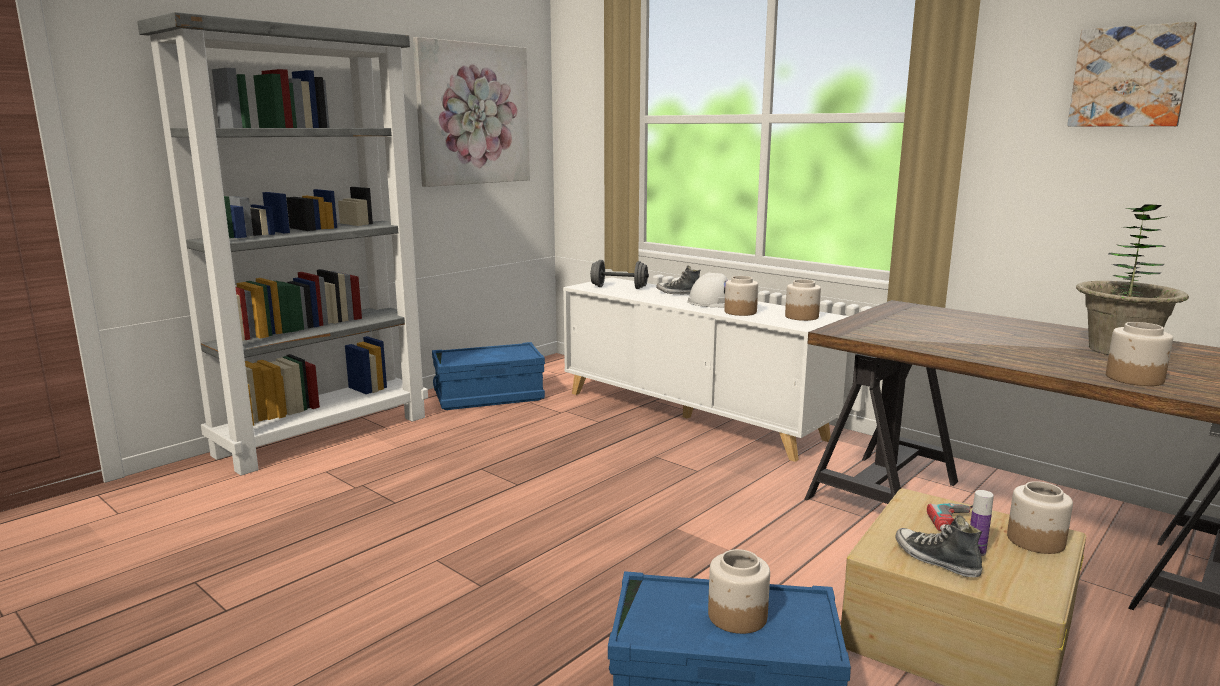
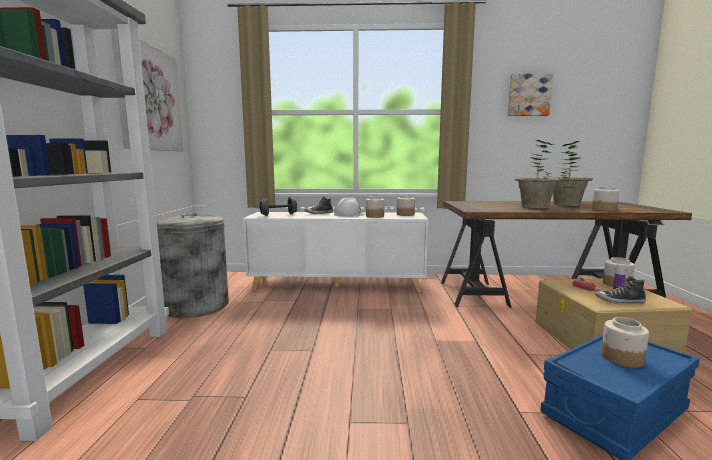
camera: 40 degrees left, 5 degrees down
blue storage box [432,342,545,410] -> grey trash can [156,213,229,318]
none -> potted plant [514,140,561,208]

